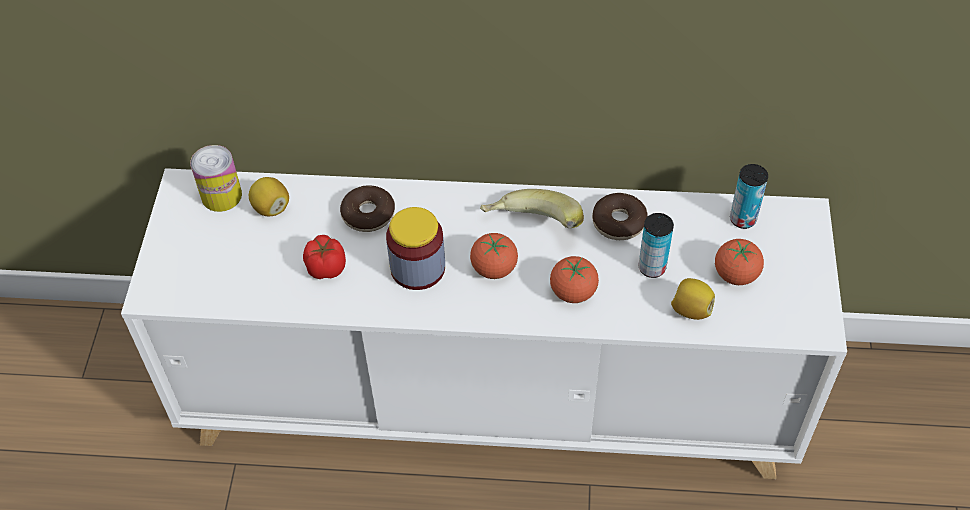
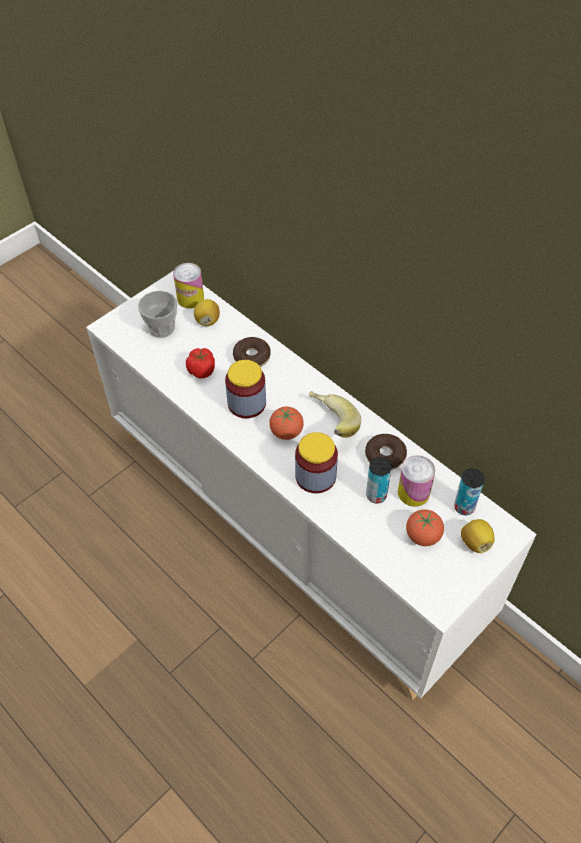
camera: 40 degrees right, 0 degrees up
tomato [550,256,599,303] -> jar [295,432,338,493]
lemon [671,278,715,320] -> lemon moved to [461,519,495,553]
none -> cup [138,291,177,338]
none -> can [398,455,435,507]

